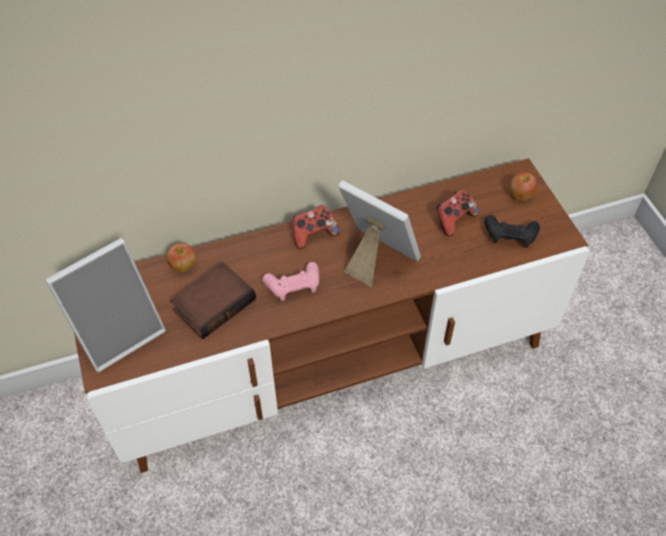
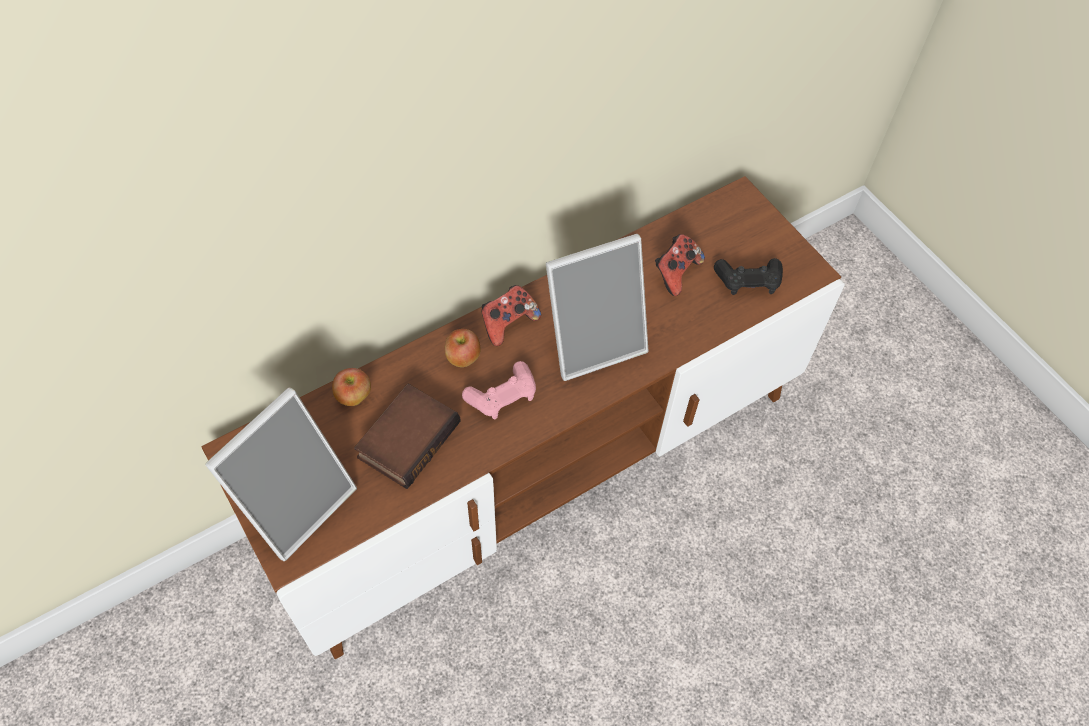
camera: 15 degrees left, 5 degrees up
picture frame [338,180,421,287] -> picture frame turned 135 degrees clockwise [546,234,648,381]
apple [510,172,537,201] -> apple moved to [445,329,481,367]

